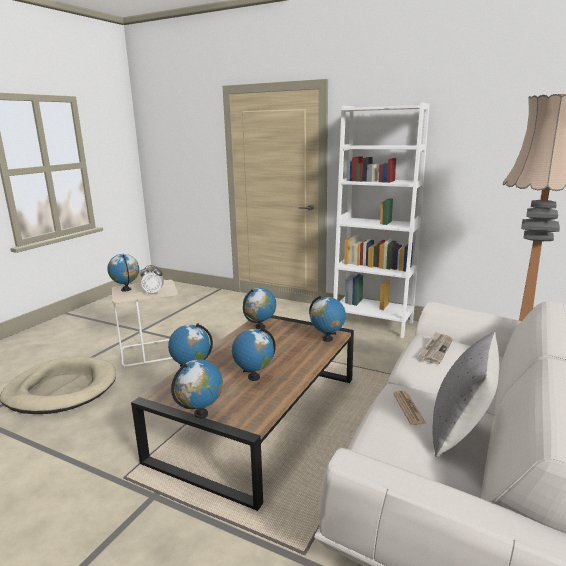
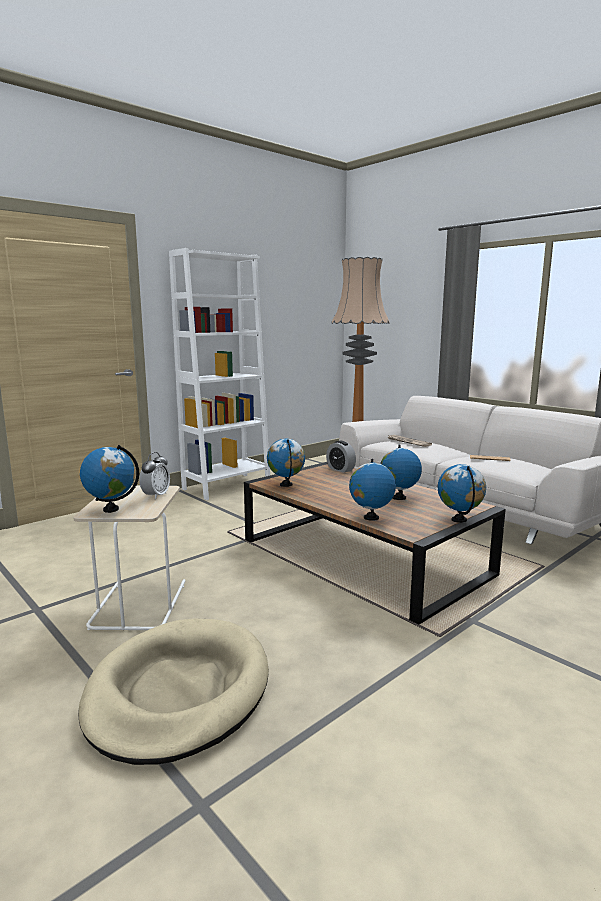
camera: 70 degrees left, 5 degrees down
globe [309,296,346,342] -> alarm clock [326,441,356,473]
grey pillow [432,332,499,457] -> none

